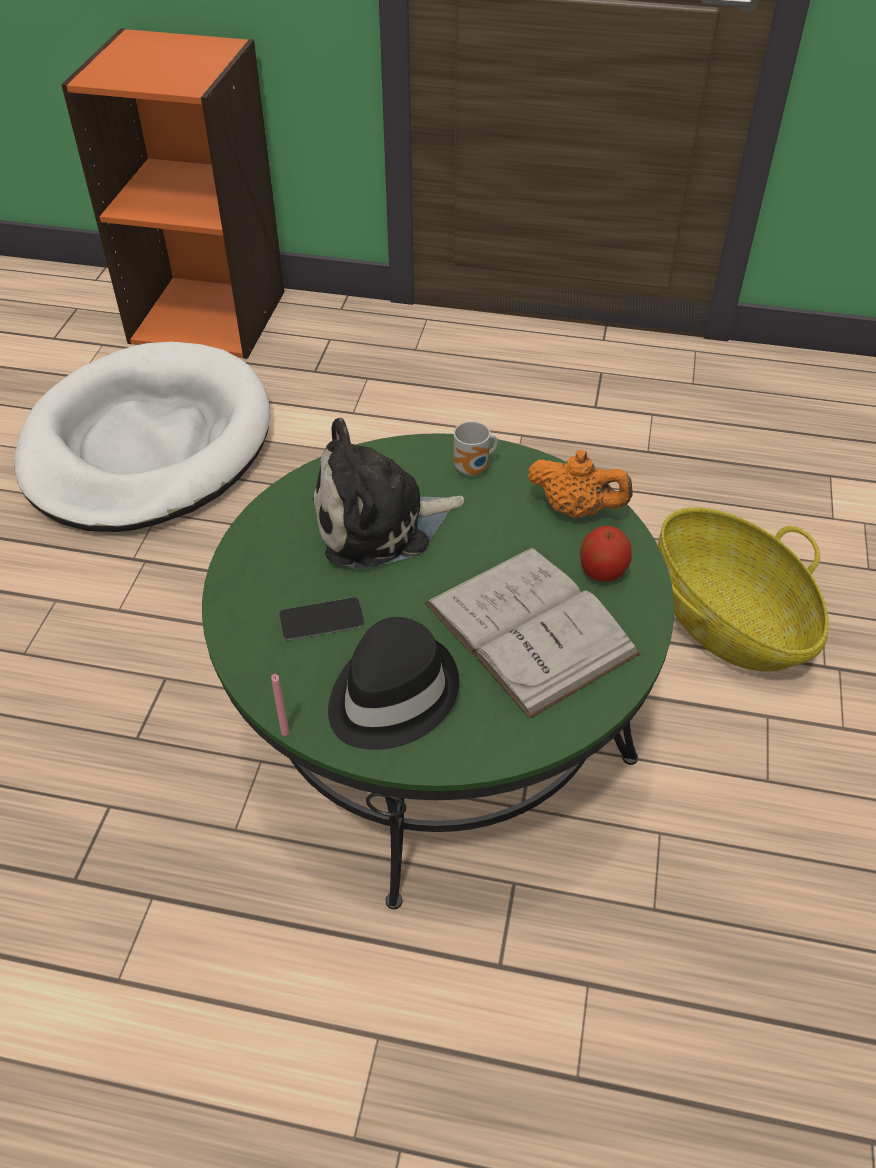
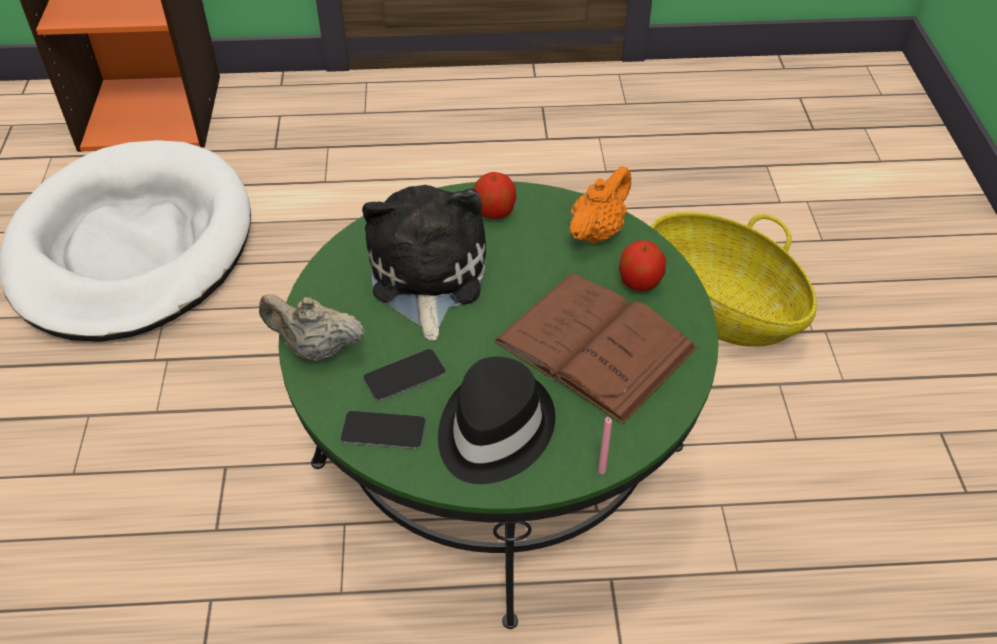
camera: 15 degrees left, 0 degrees up
pink candle [271,674,289,736] -> pink candle moved to [598,417,612,474]
plush toy [313,418,464,570] -> plush toy turned 120 degrees clockwise [362,185,486,341]
white book [425,548,641,719] -> brown book [493,273,697,424]
mug [454,421,498,476] -> apple [473,172,516,219]
orange teapot [528,450,633,518] -> orange teapot turned 60 degrees counterclockwise [569,166,631,244]
none -> beige teapot [259,294,364,361]
none -> phone [341,411,426,449]

